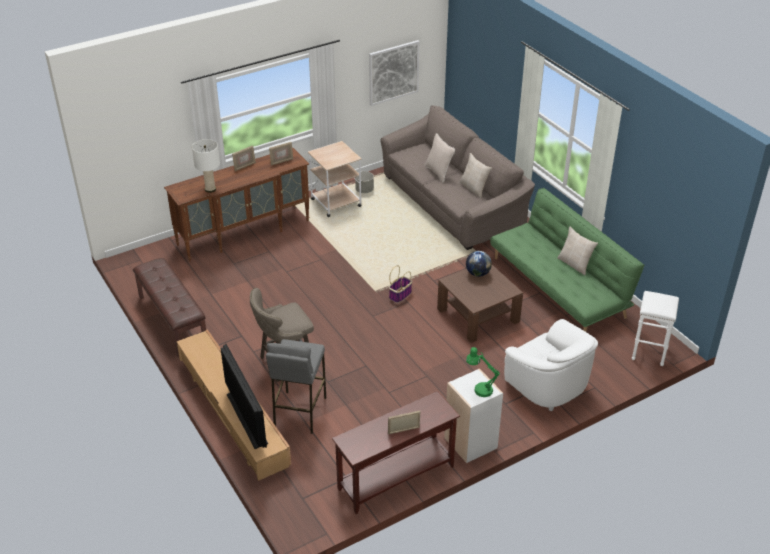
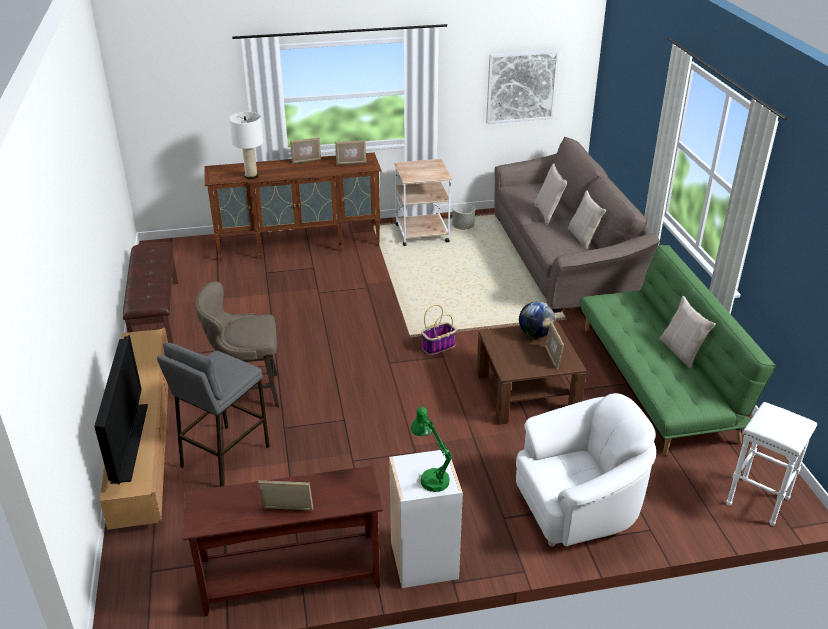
camera: 20 degrees right, 5 degrees down
white armchair [504,319,598,411] -> white armchair turned 90 degrees counterclockwise [516,393,656,547]
none -> picture frame [545,322,564,370]

